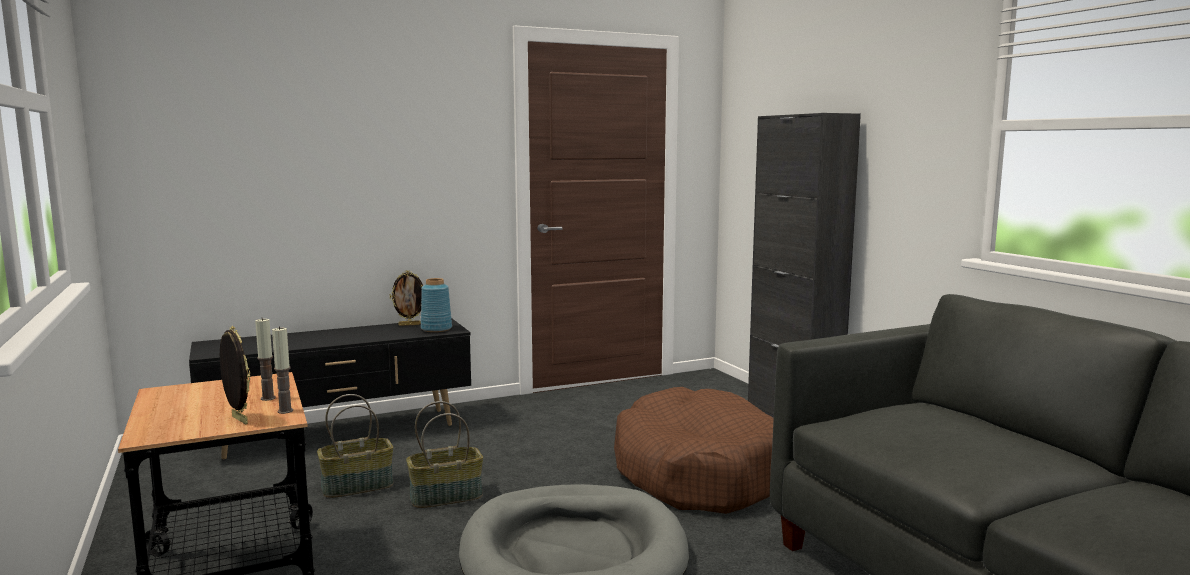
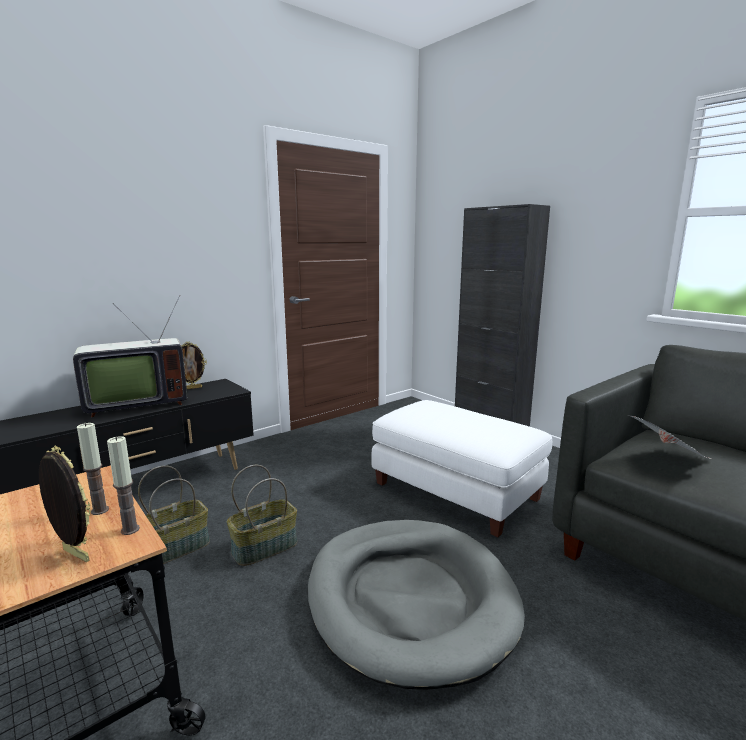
camera: 15 degrees left, 5 degrees up
blue vase [421,278,452,332] -> none
brown dog bed [614,387,774,514] -> white ottoman [371,400,552,537]
none -> television [73,295,187,418]
none -> newspaper [627,415,712,459]

